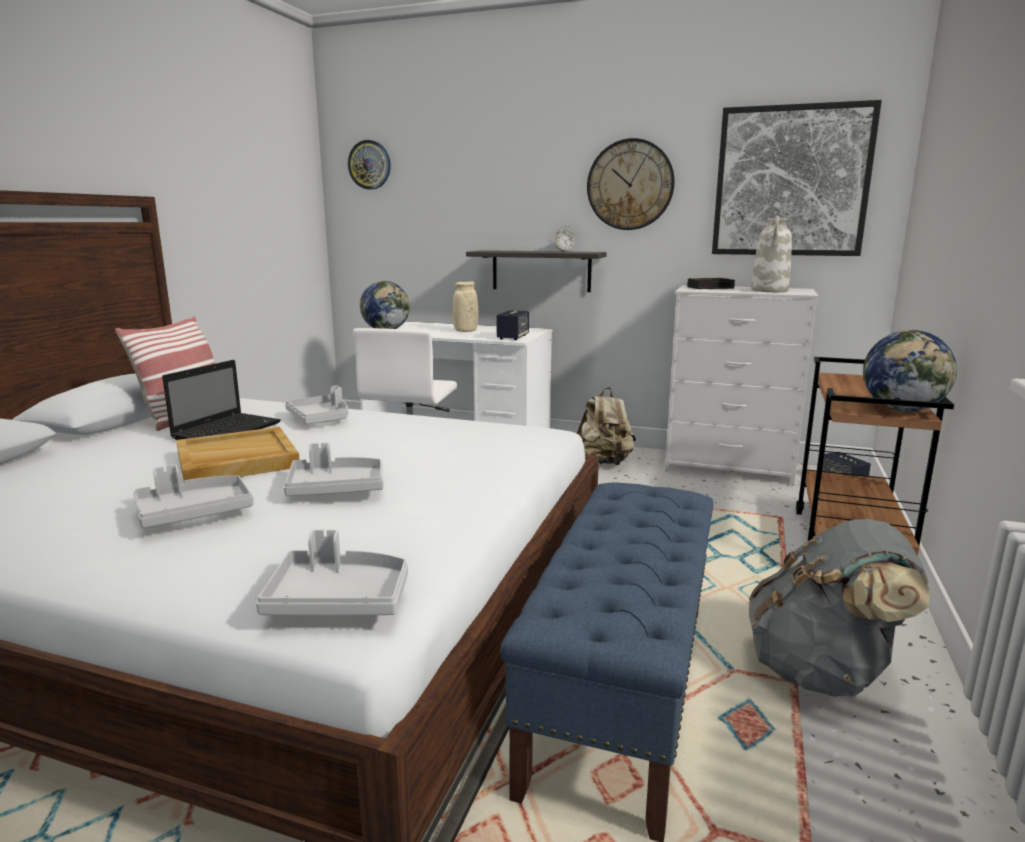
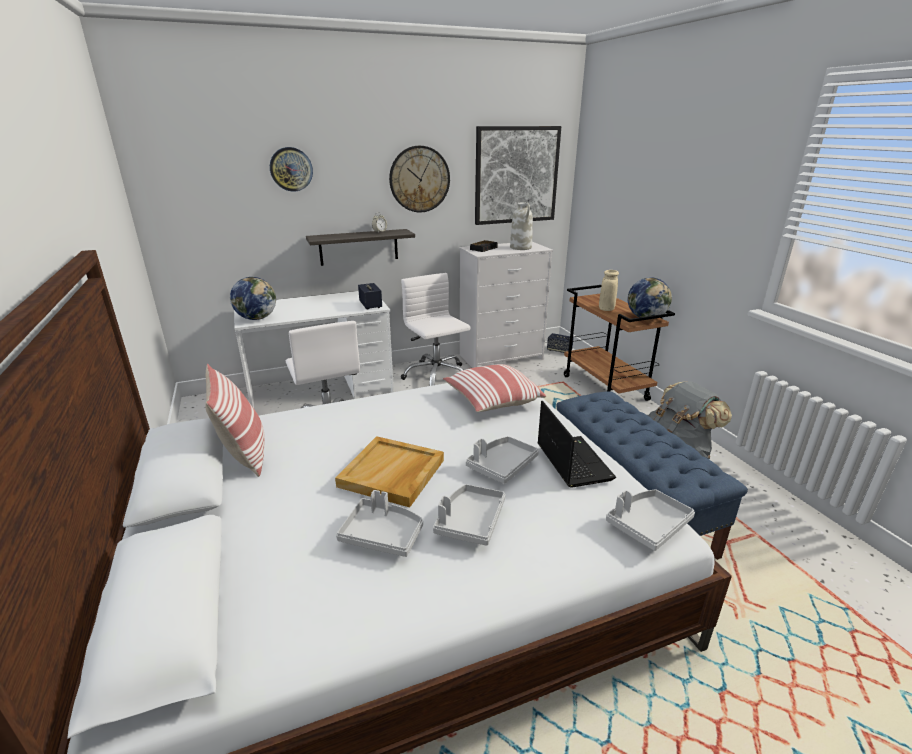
camera: 40 degrees left, 10 degrees up
laptop [162,360,281,440] -> laptop moved to [537,401,616,488]
grey tray [285,385,348,424] -> grey tray moved to [336,490,423,557]
wall clock [348,140,391,190] -> wall clock moved to [270,147,313,192]
beige vase [453,281,478,332] -> beige vase moved to [599,270,619,311]
beige backpack [577,387,636,466] -> white office chair [401,273,470,386]
none -> pillow [443,364,546,412]

